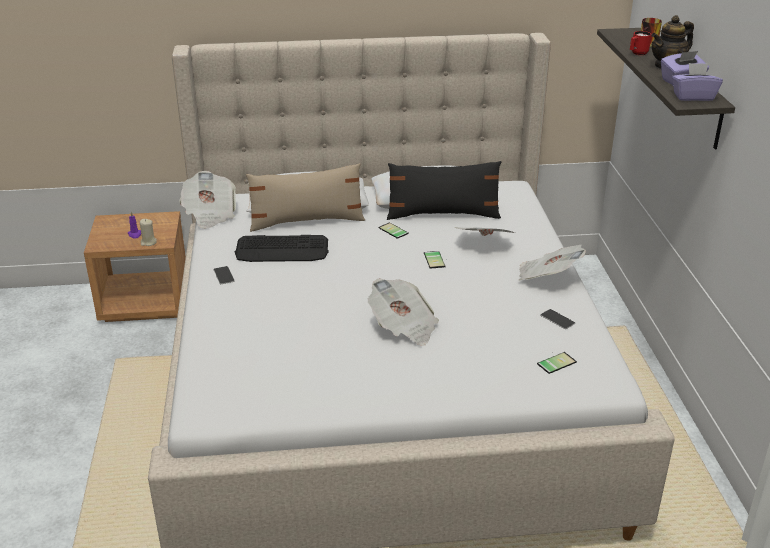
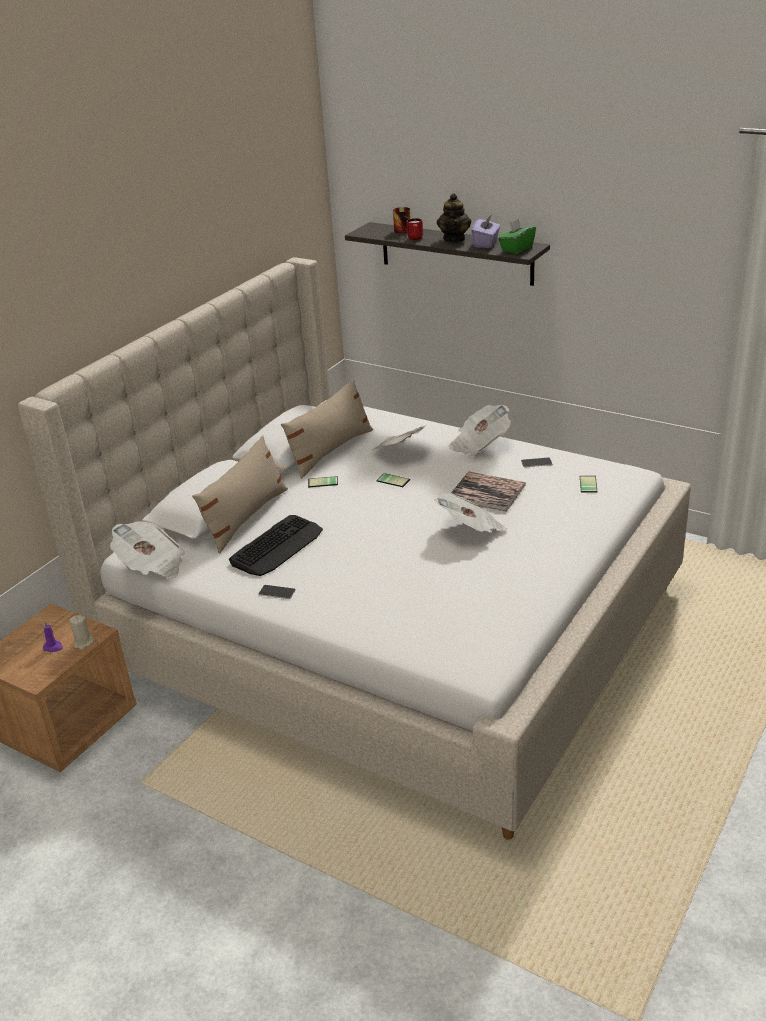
camera: 50 degrees left, 0 degrees up
black pillow [387,161,502,220] -> beige pillow [281,378,373,479]
purple tissue box [672,63,723,101] -> green tissue box [498,218,536,254]
none -> book [451,472,526,512]

